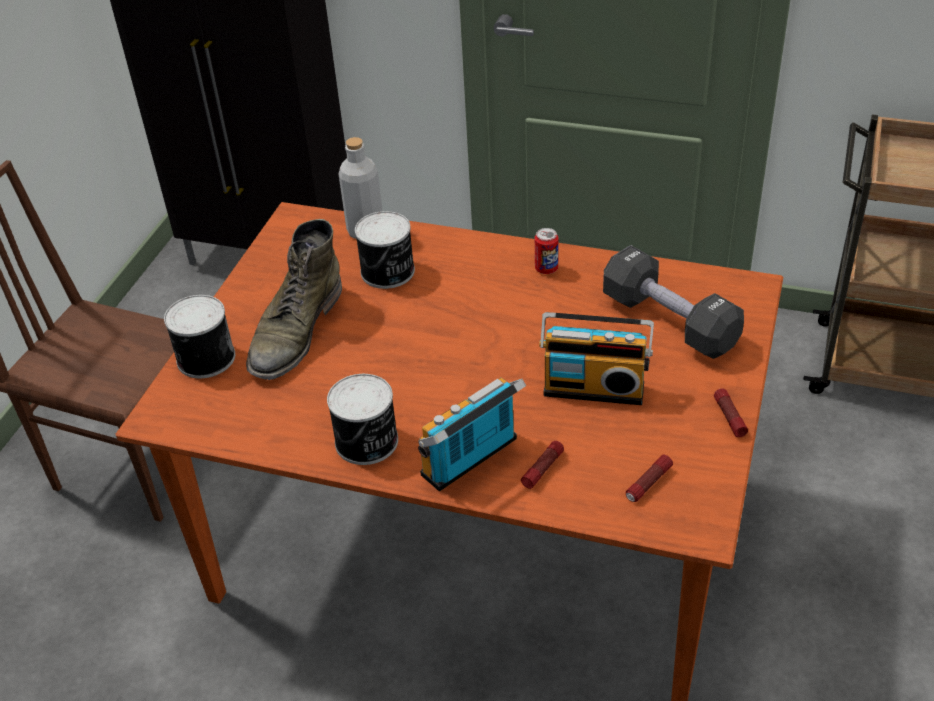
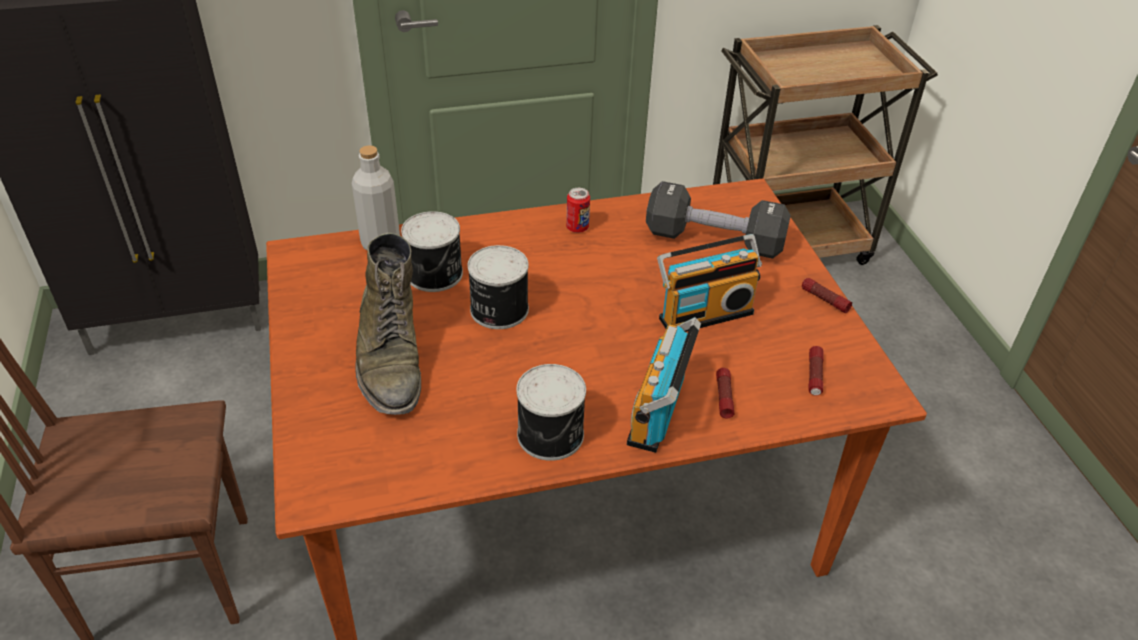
camera: 35 degrees left, 0 degrees up
can [164,295,235,378] -> can moved to [468,245,529,329]

